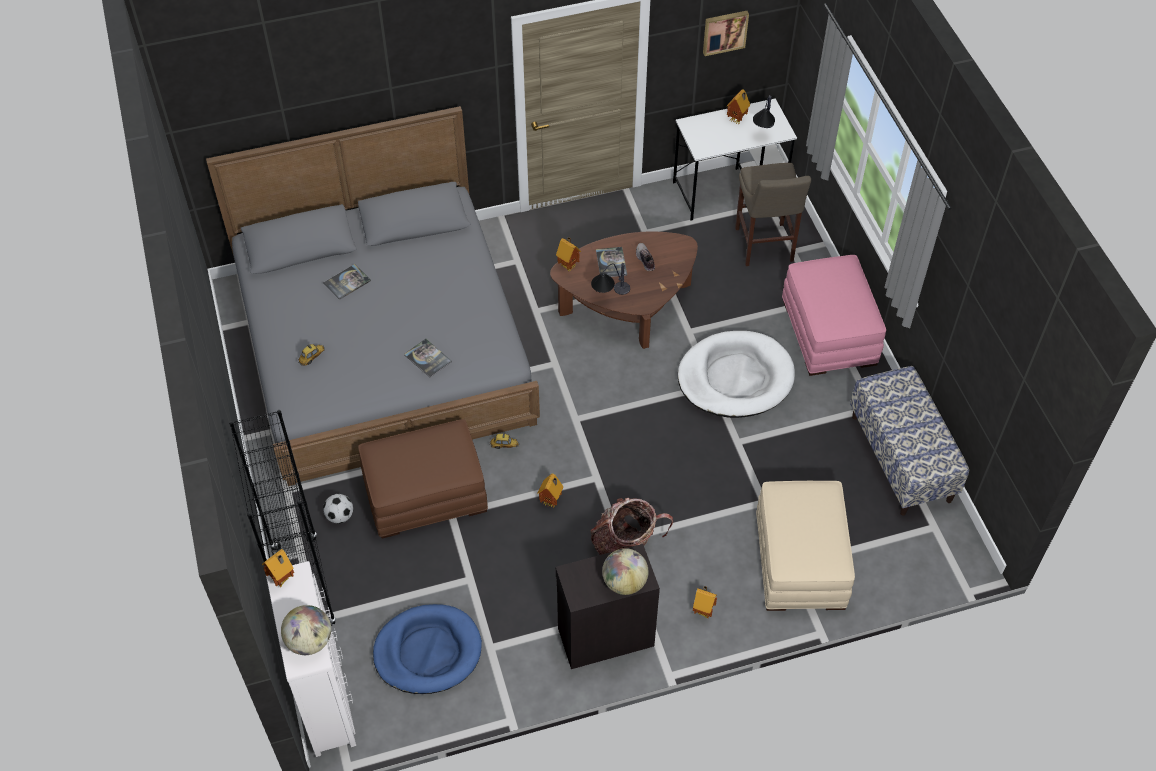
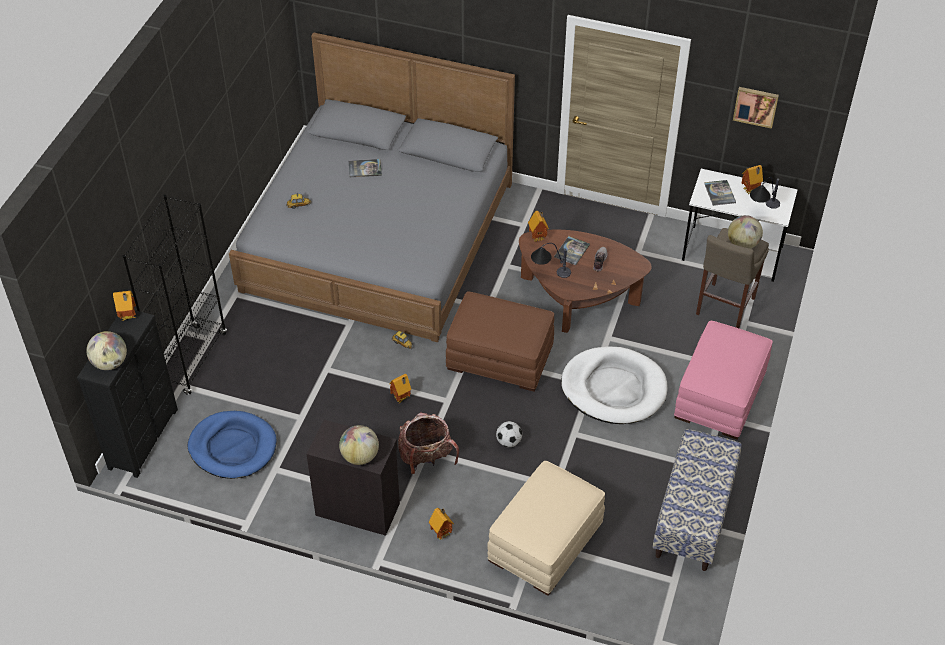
camera: 35 degrees right, 5 degrees down
white dresser [266,561,356,757] -> black dresser [77,310,178,478]
football [323,494,353,524] -> football moved to [496,421,522,447]
brown ottoman [358,419,488,539] -> brown ottoman moved to [446,291,554,392]
book [404,339,452,378] -> book moved to [704,180,736,206]
none -> globe [728,215,763,249]

